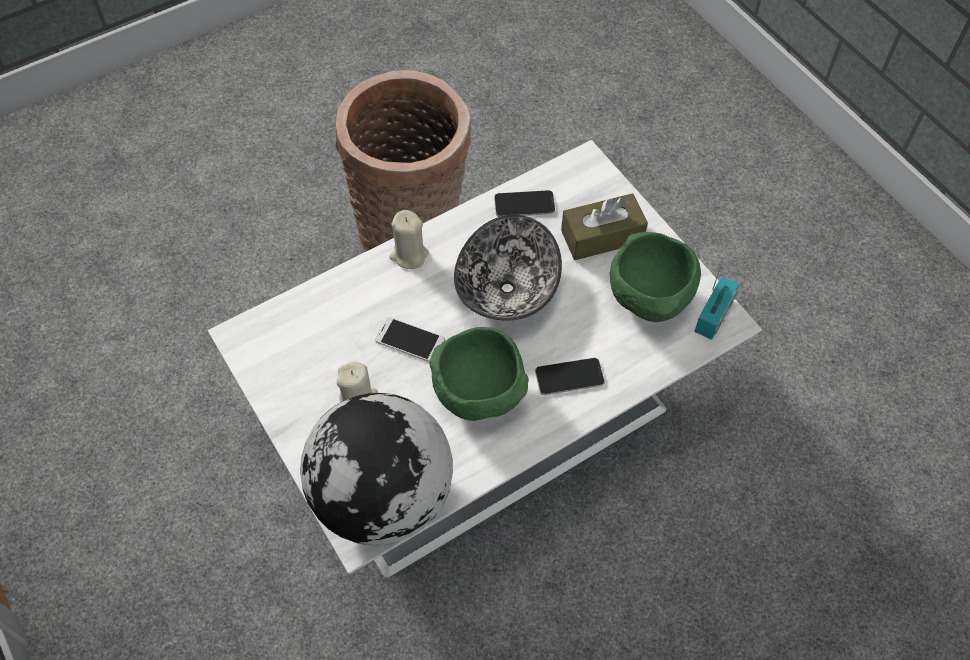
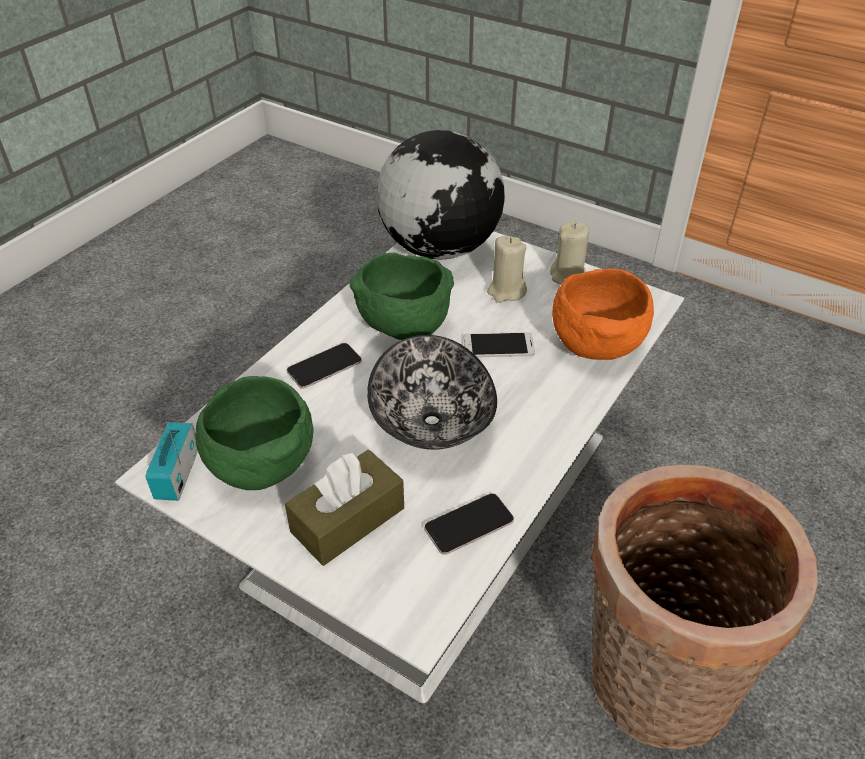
camera: 155 degrees right, 15 degrees down
beige candle [389,210,429,269] -> beige candle moved to [550,221,589,285]
none -> orange bowl [552,268,654,360]

